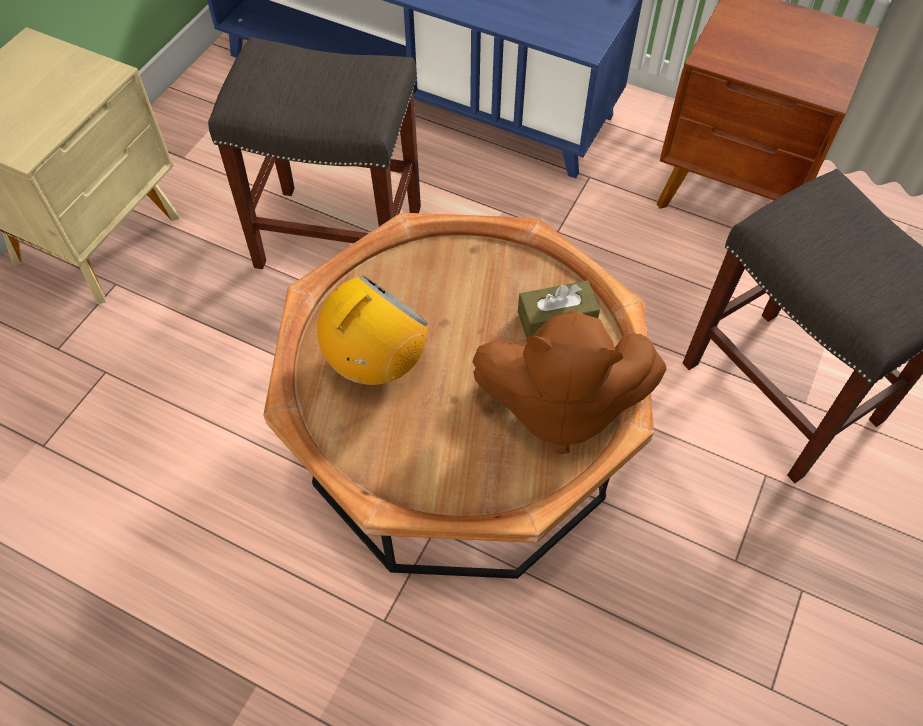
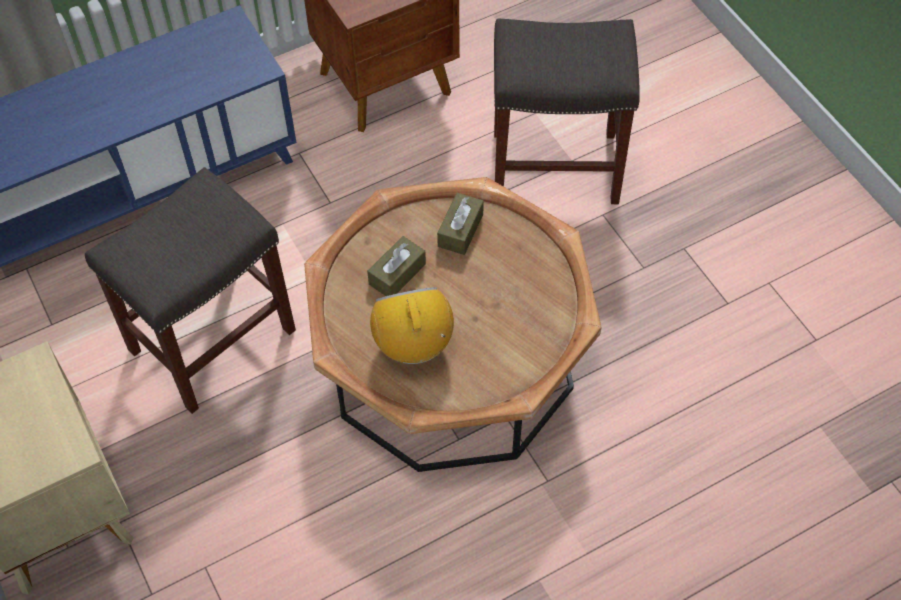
camera: 55 degrees left, 0 degrees up
brown plush toy [472,310,667,454] -> none
none -> brown tissue box [367,236,426,296]

